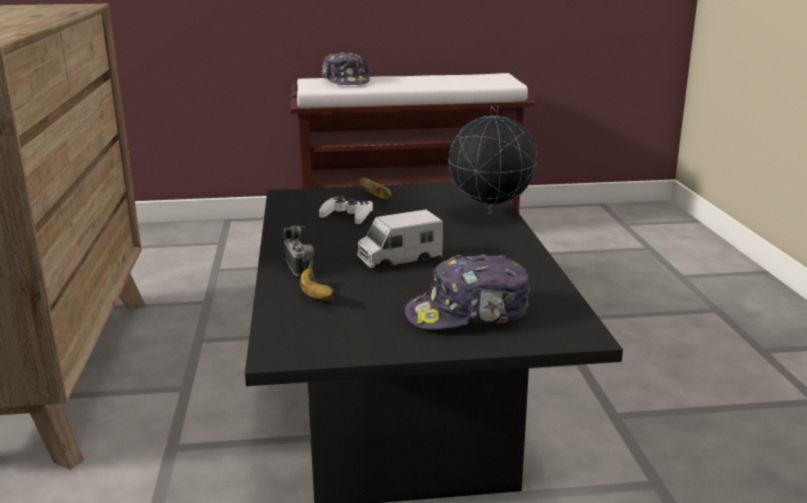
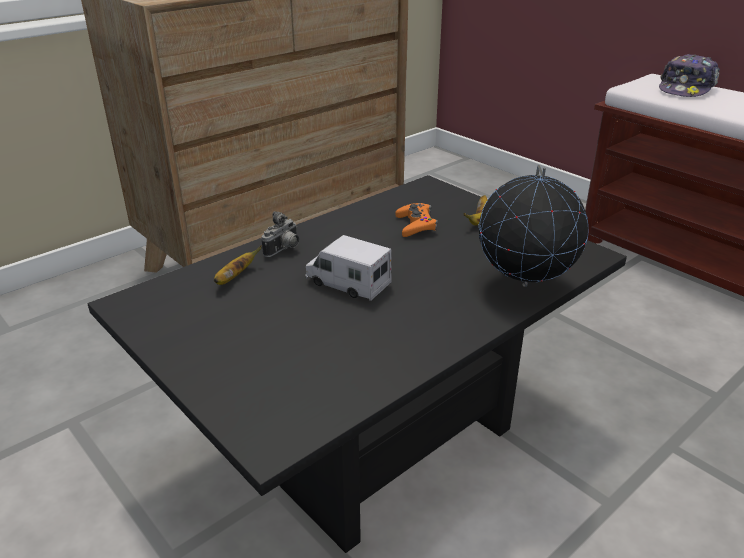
camera: 55 degrees right, 10 degrees up
white game controller [319,196,373,224] -> orange game controller [396,203,438,237]
cap [405,254,530,330] -> none

